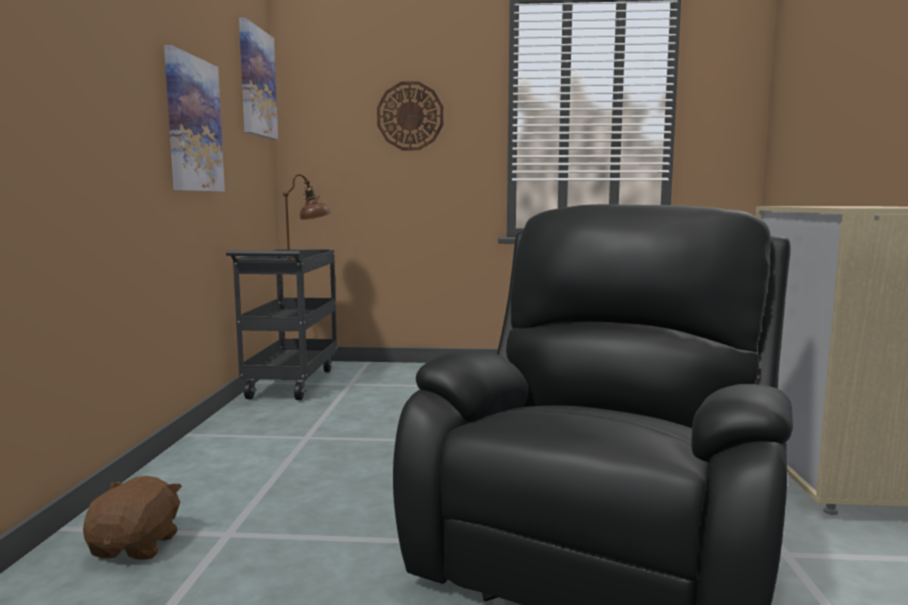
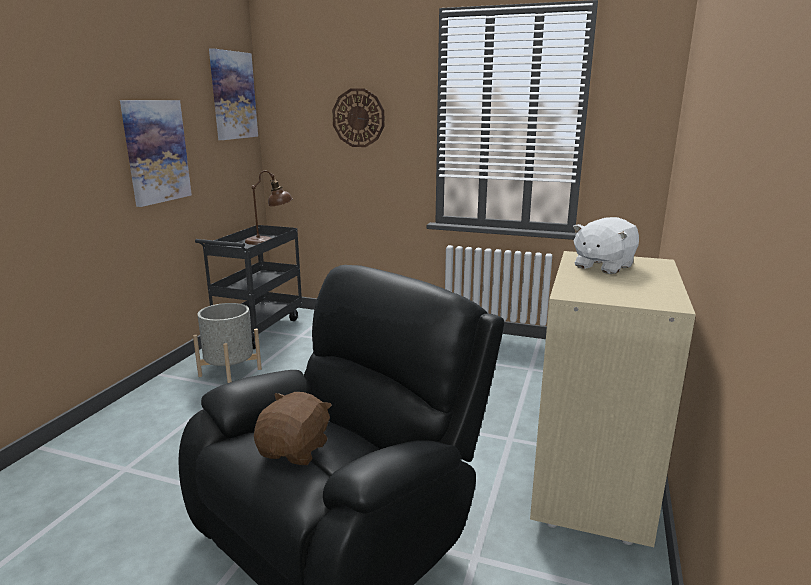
camera: 15 degrees right, 10 degrees up
brown plush toy [83,476,182,560] -> brown plush toy moved to [254,392,332,465]
none -> grey planter [193,303,262,383]
none -> white plush toy [573,217,639,274]

